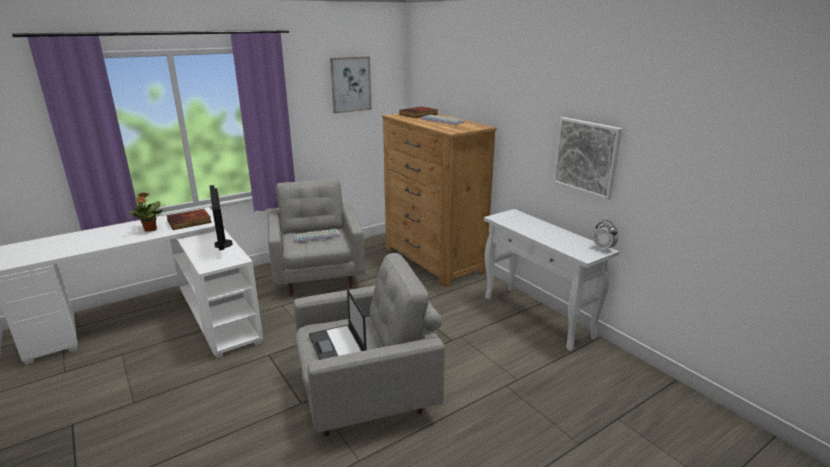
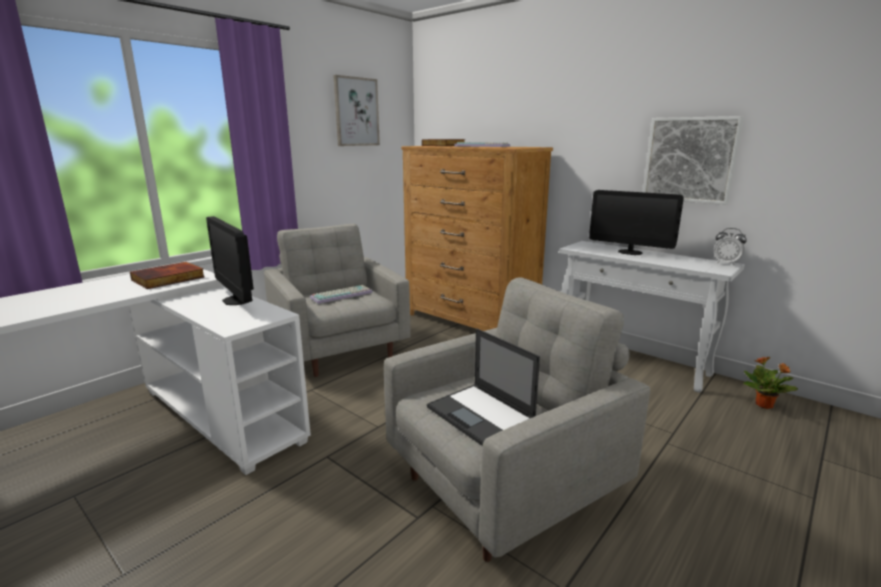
camera: 15 degrees left, 5 degrees down
potted plant [128,193,163,232] -> potted plant moved to [743,357,798,409]
none -> monitor [589,190,684,255]

